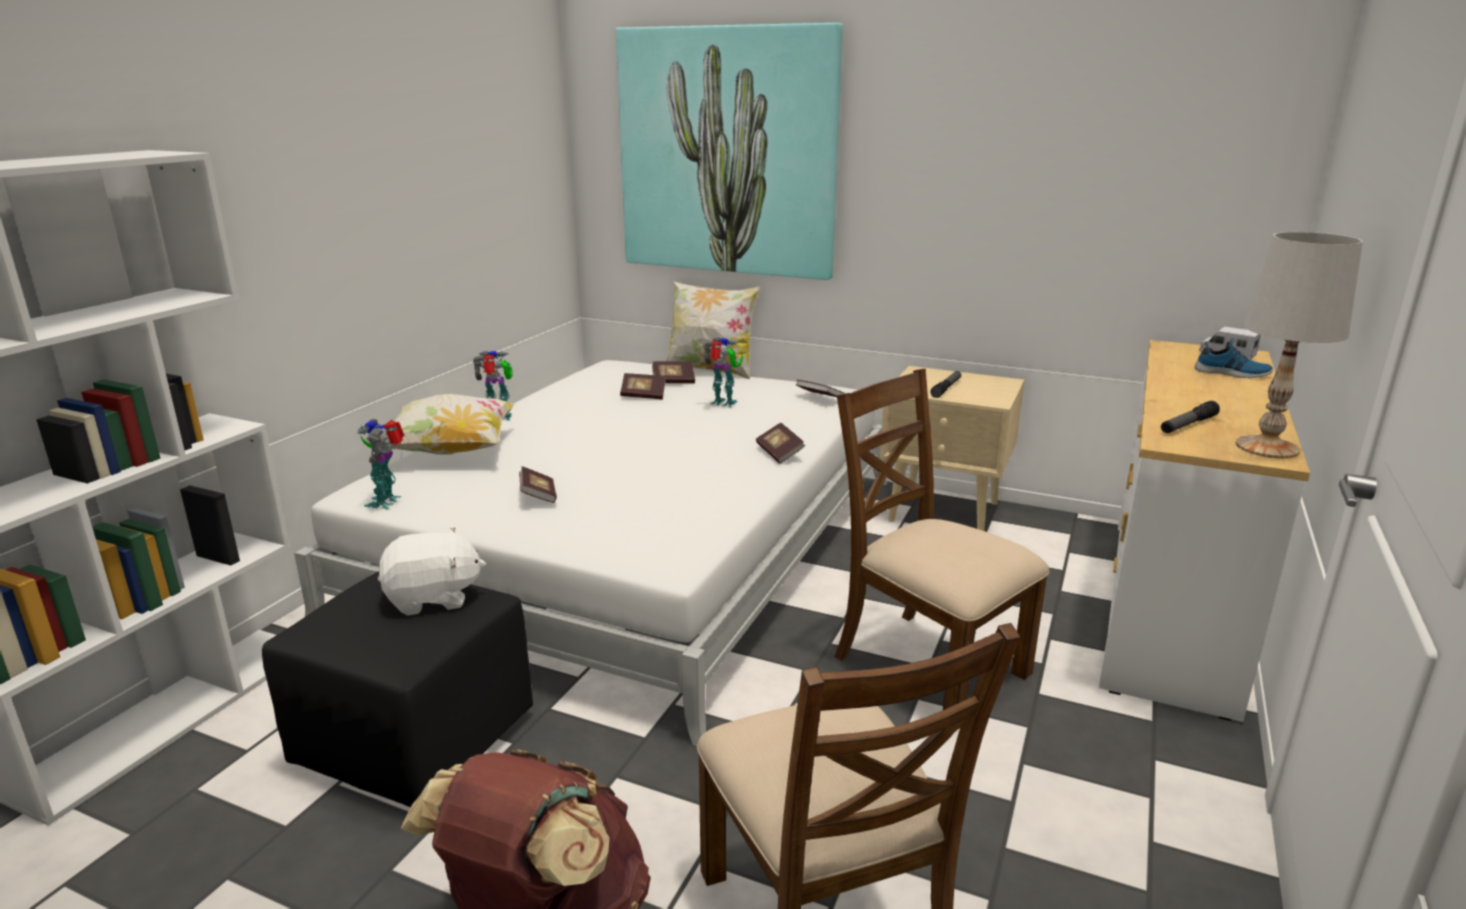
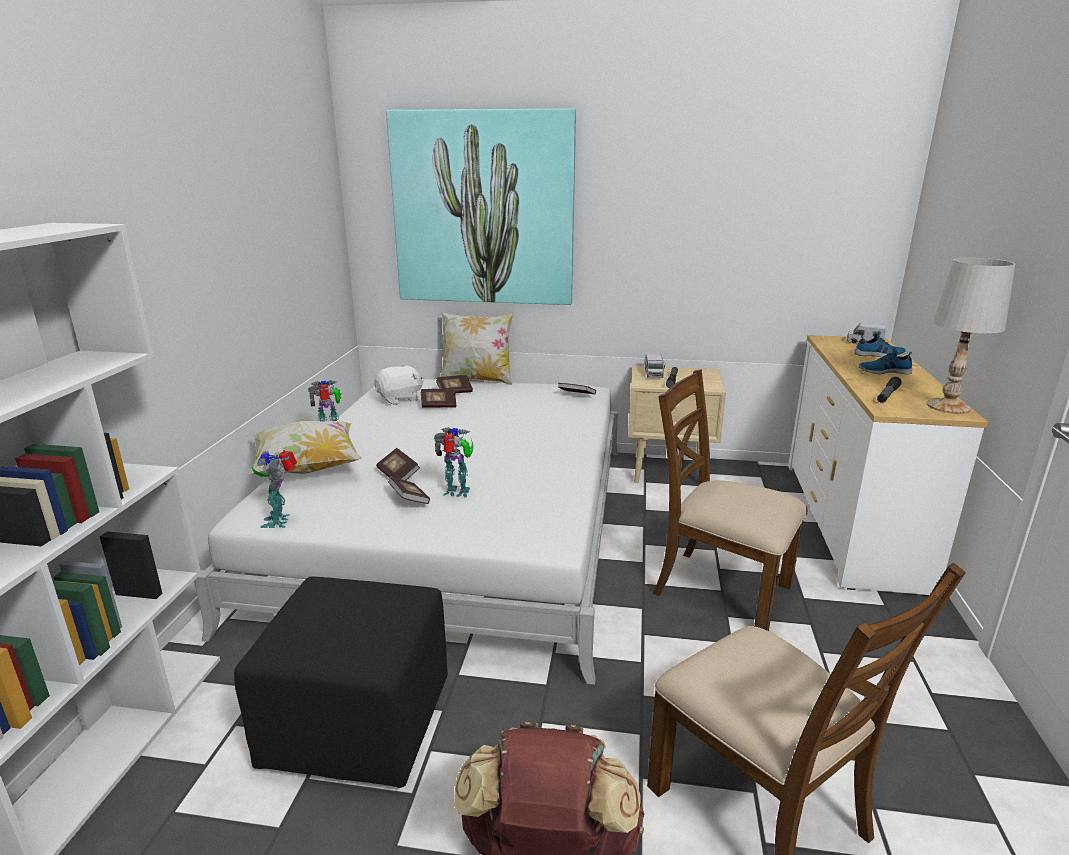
camera: 15 degrees left, 0 degrees up
white plush toy [378,526,486,615] -> white plush toy moved to [374,365,424,405]
toy robot [703,337,743,407] -> toy robot moved to [434,427,473,498]
book [756,423,805,464] -> book moved to [376,448,420,481]
none -> toy truck [645,354,665,378]
none -> shoe [858,346,912,374]

